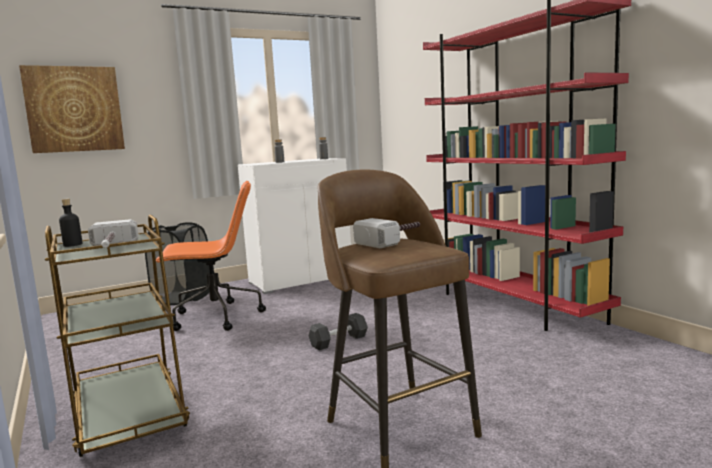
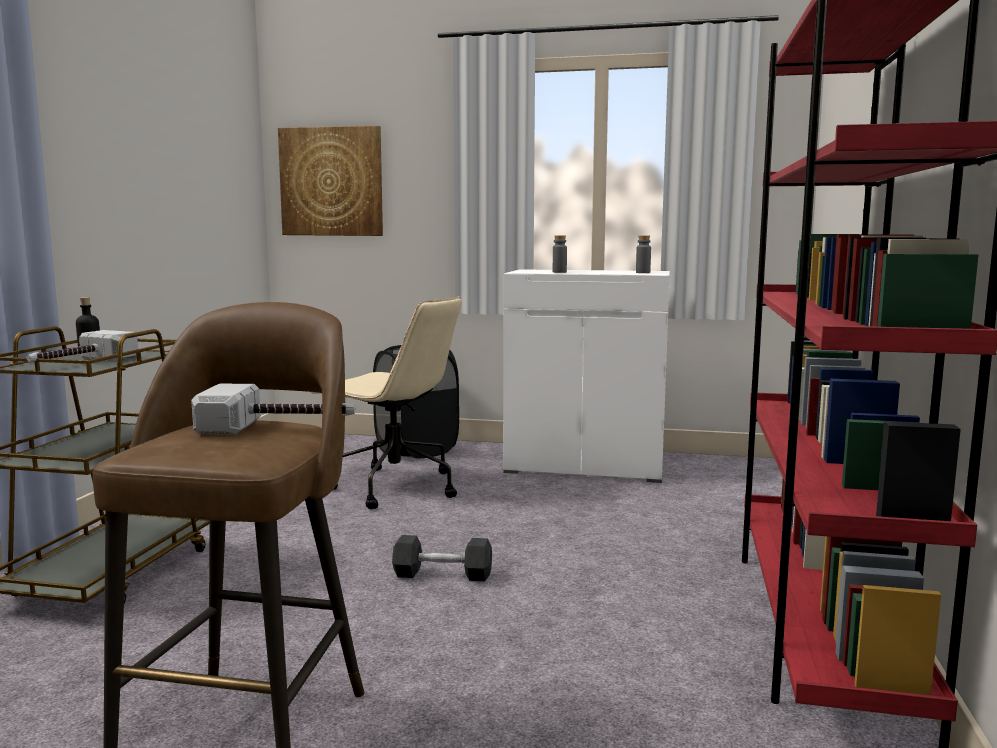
camera: 40 degrees right, 0 degrees up
orange office chair [156,181,266,331] -> beige office chair [311,296,462,509]

